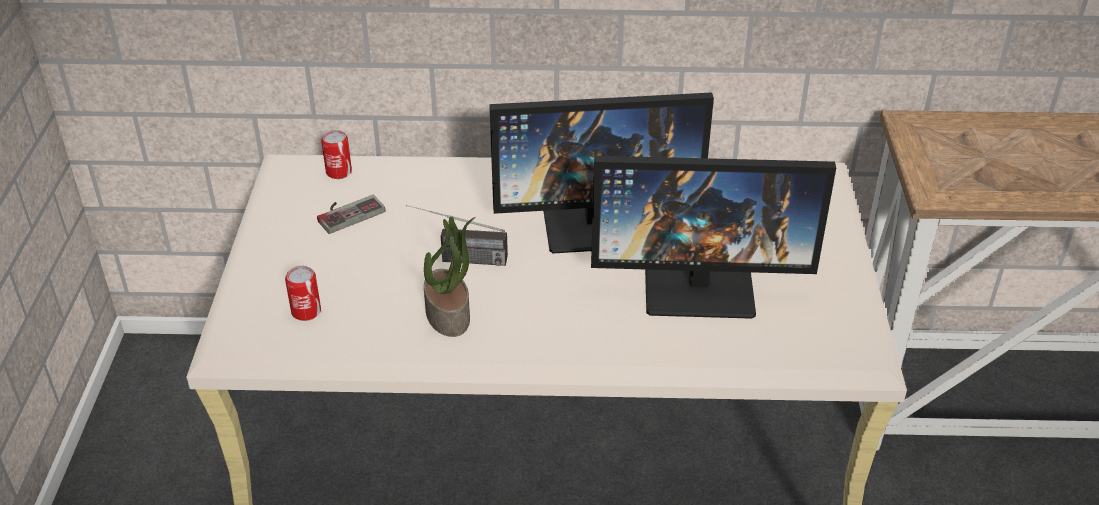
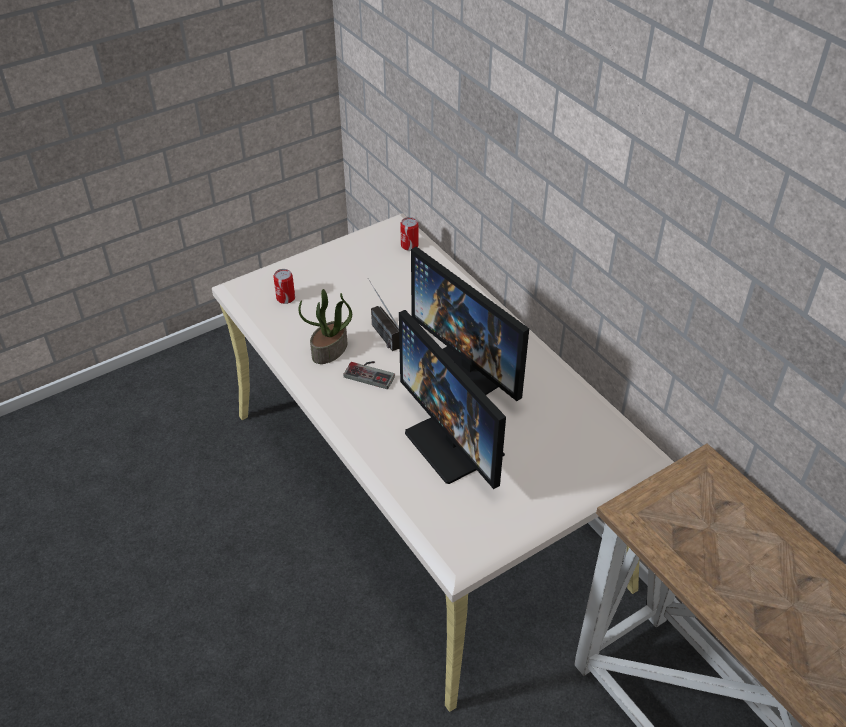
camera: 55 degrees right, 5 degrees up
game controller [317,195,386,234] -> game controller moved to [344,361,395,389]

